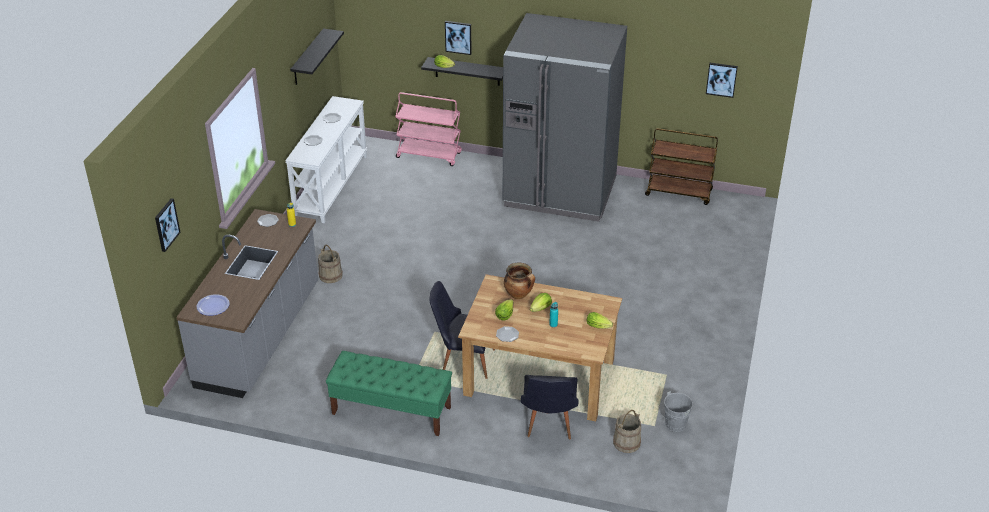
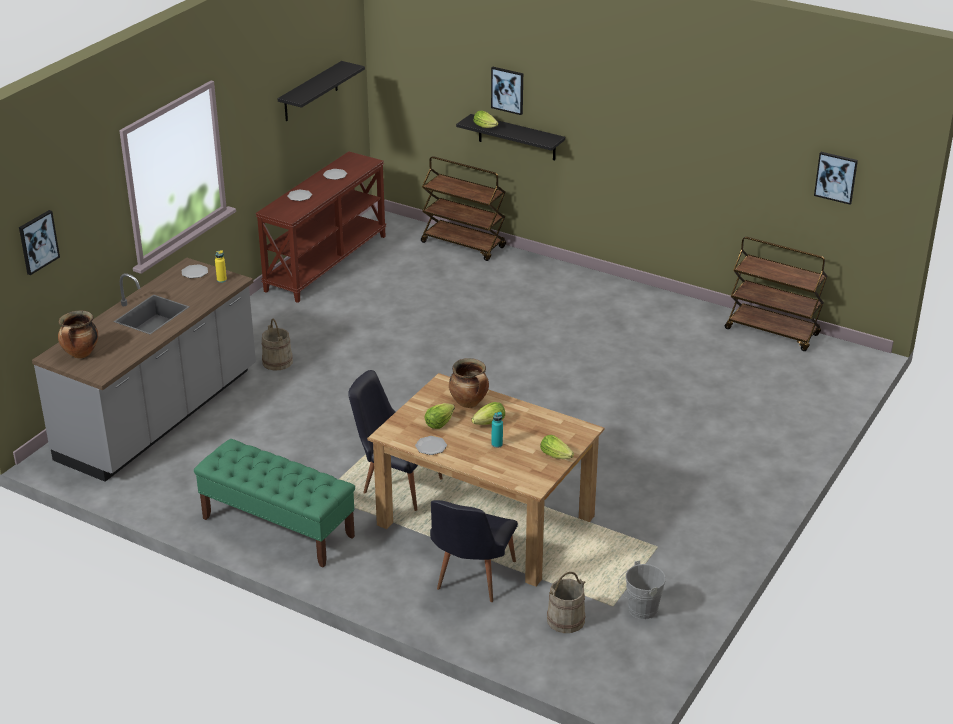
camera: 15 degrees right, 5 degrees down
plate [196,294,230,316] -> cooking pot [58,311,98,358]
white console table [285,96,367,223] -> brown console table [255,151,387,303]
pink cart [395,92,462,166] -> brown cart [421,156,506,261]
grey fridge [503,13,627,222] -> none

